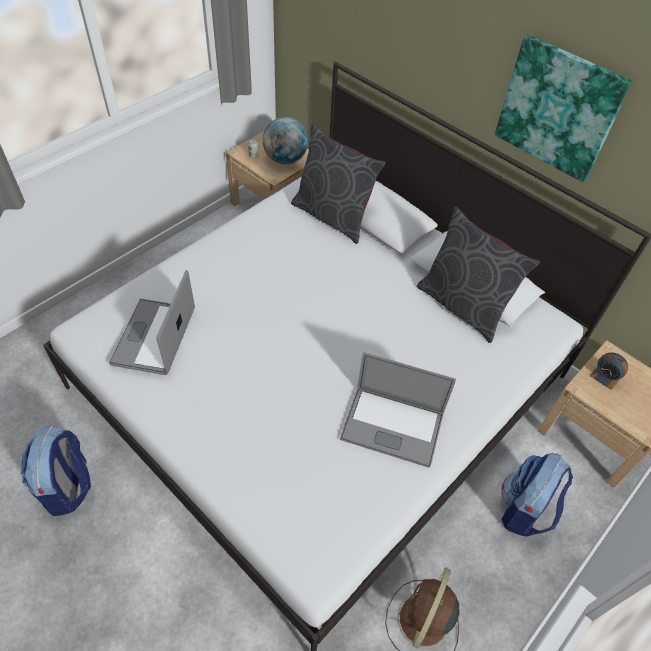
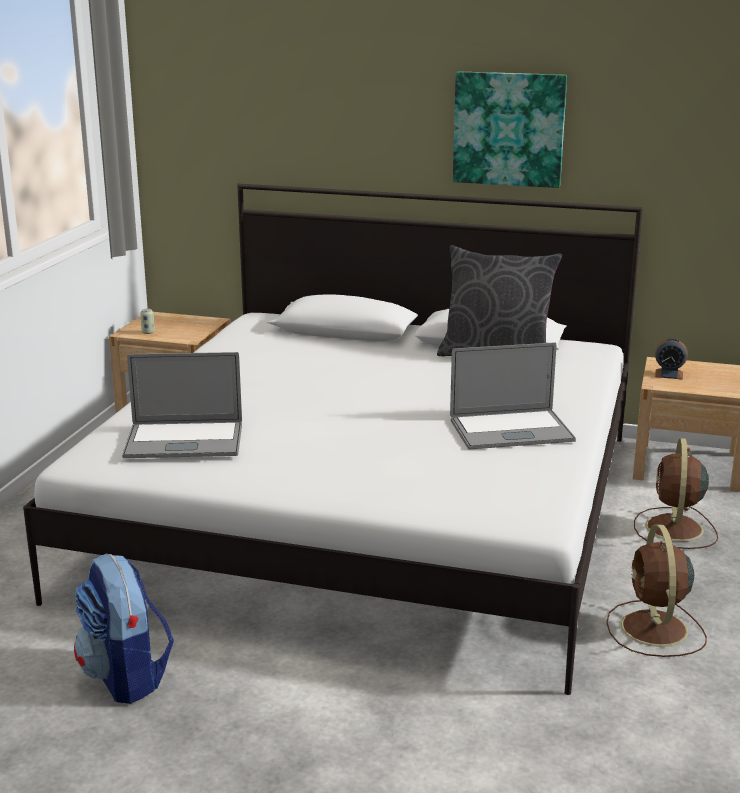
camera: 25 degrees left, 30 degrees down
laptop [109,270,195,375] -> laptop turned 75 degrees counterclockwise [122,352,242,458]
globe [263,117,308,165] -> none
grey pillow [291,124,386,244] -> none
backpack [501,453,573,537] -> brown fan [634,438,718,549]

